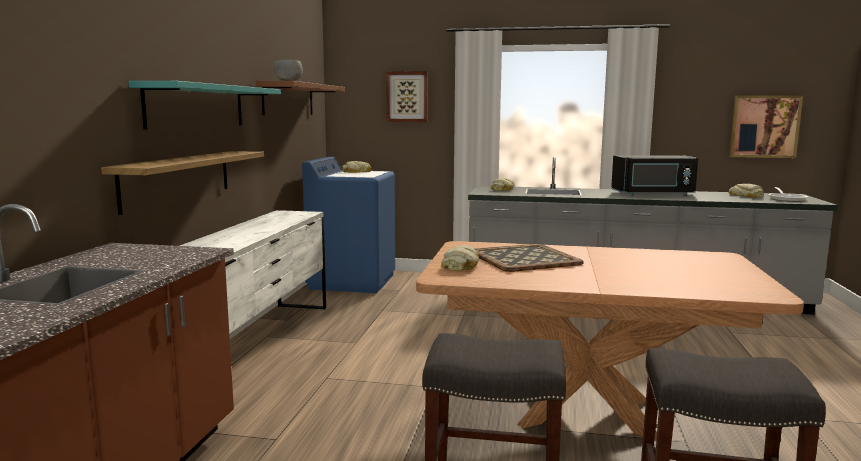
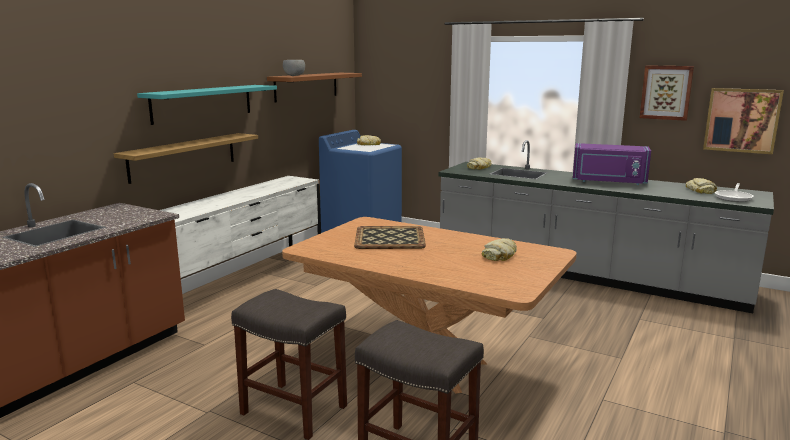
camera: 20 degrees right, 5 degrees up
picture [386,71,428,122] -> picture moved to [640,65,694,121]
bread [441,245,479,271] -> bread moved to [482,238,517,261]
black microwave [611,155,698,195] -> purple microwave [573,143,651,185]

